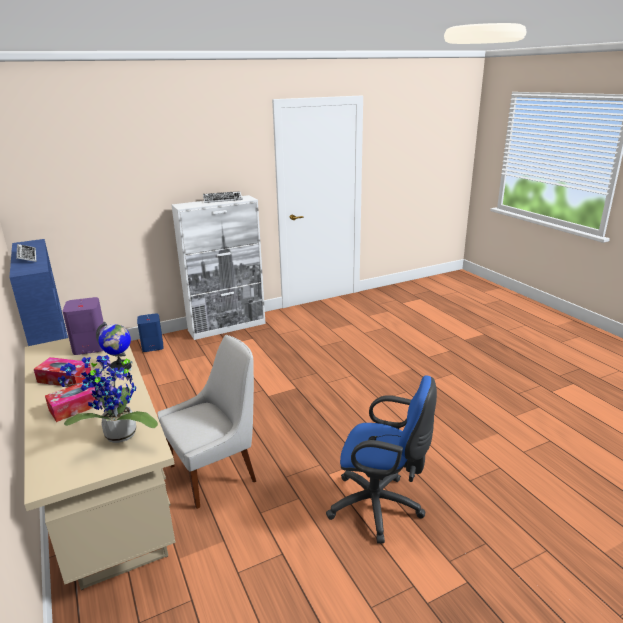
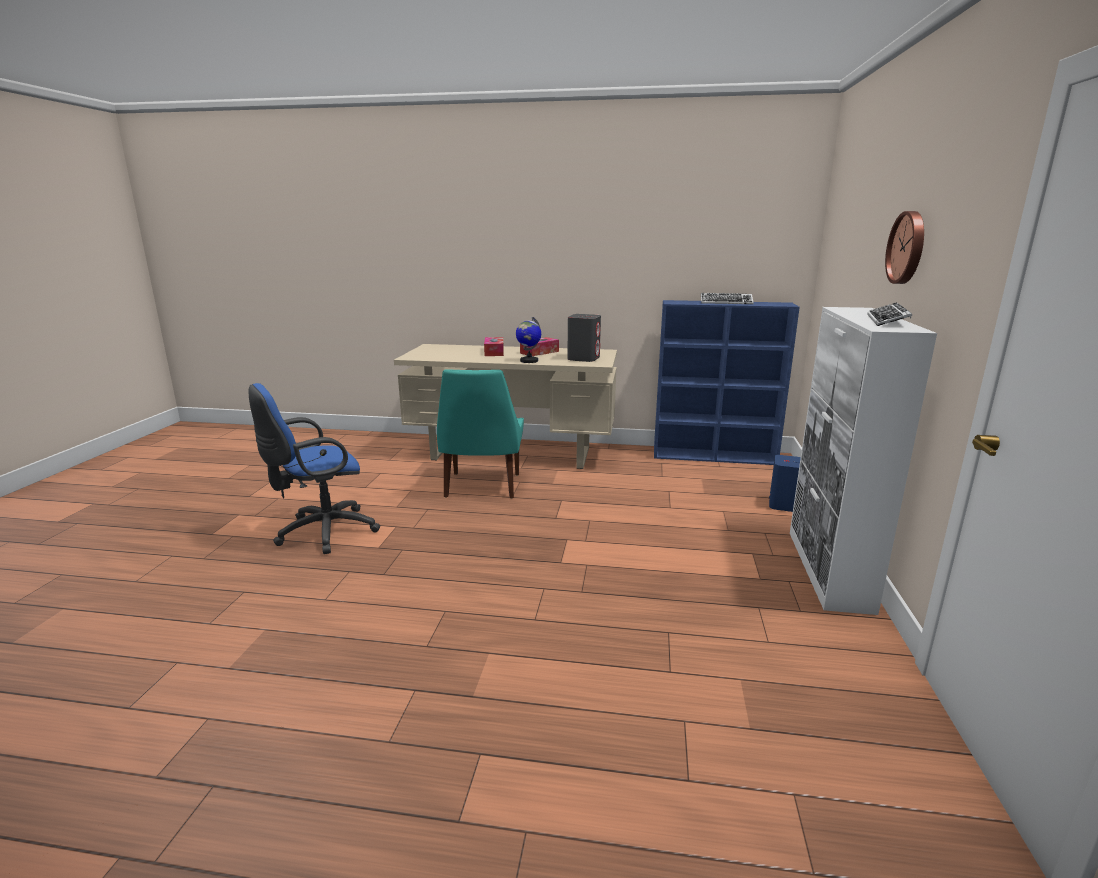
camera: 125 degrees right, 5 degrees down
potted plant [58,355,158,443] -> none
purple speaker [63,297,105,355] -> grey speaker [567,314,601,362]
white chair [157,335,256,509] -> turquoise chair [437,369,524,498]
none -> wall clock [885,211,924,284]

